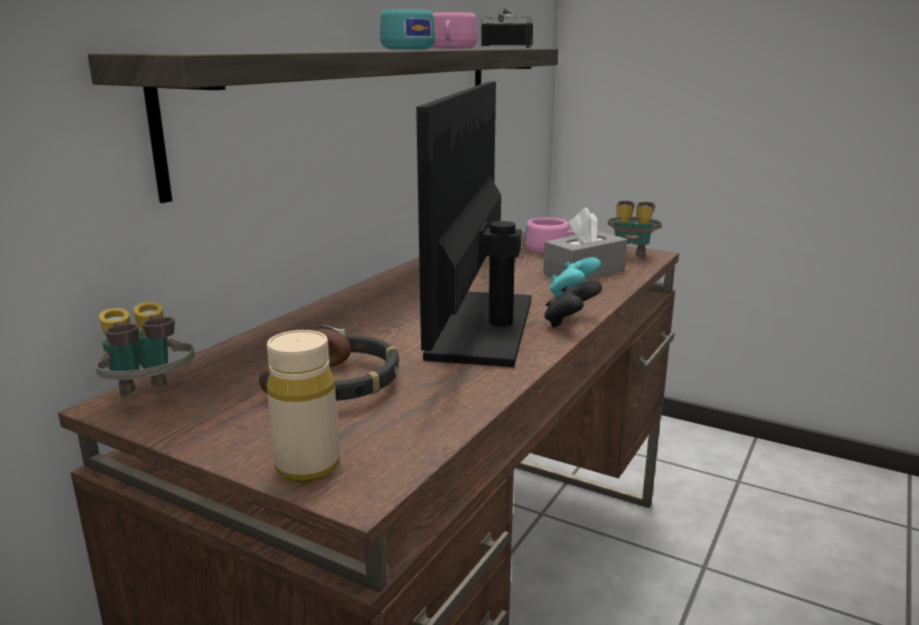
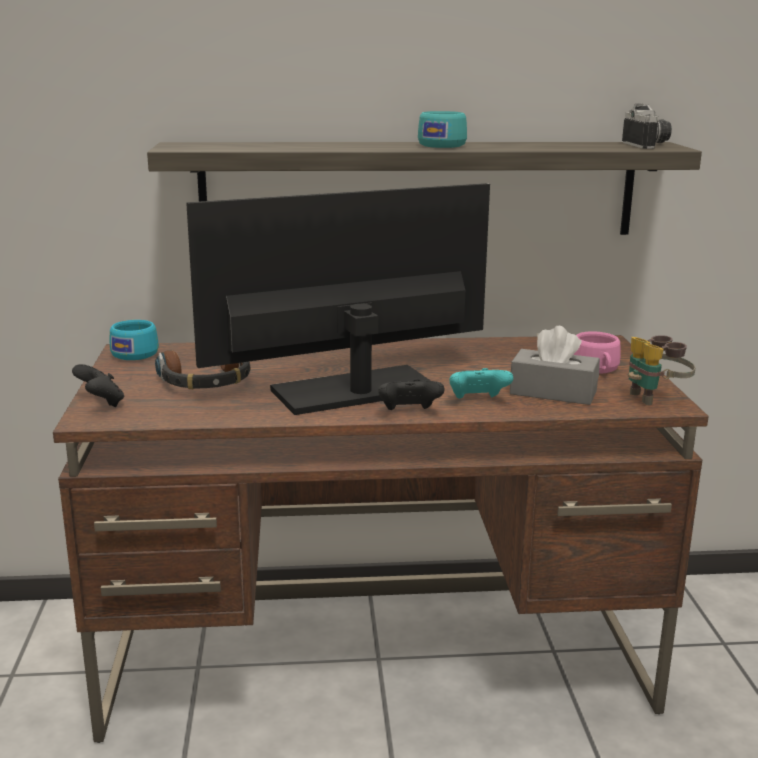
camera: 55 degrees right, 0 degrees up
binoculars [96,302,195,397] -> turquoise cup [110,320,159,360]
beige bottle [267,330,340,482] -> black game controller [72,364,124,407]
pink cup [432,12,477,49] -> none

